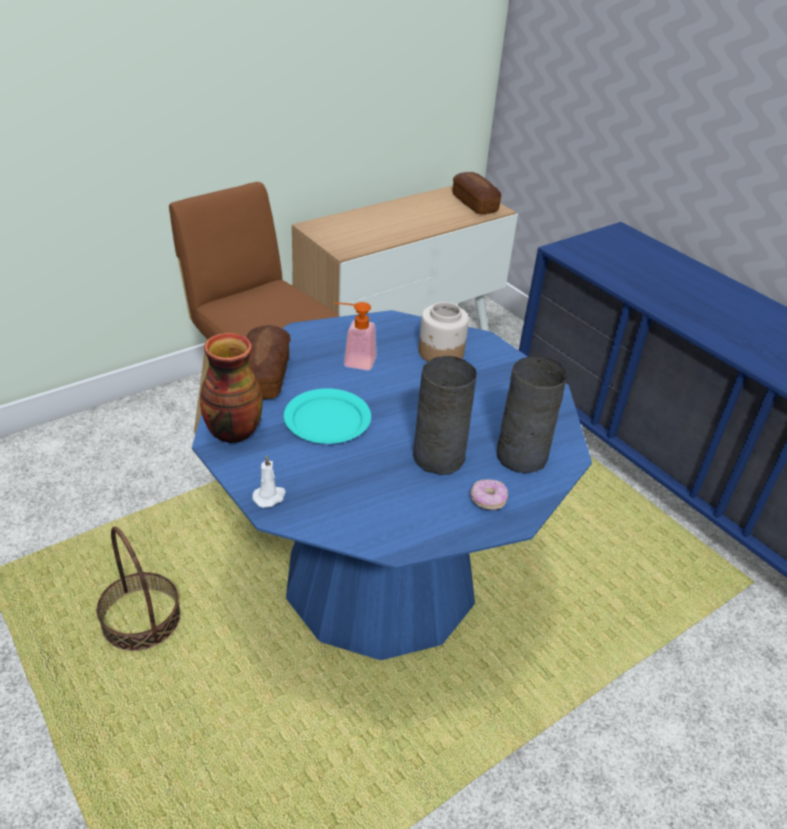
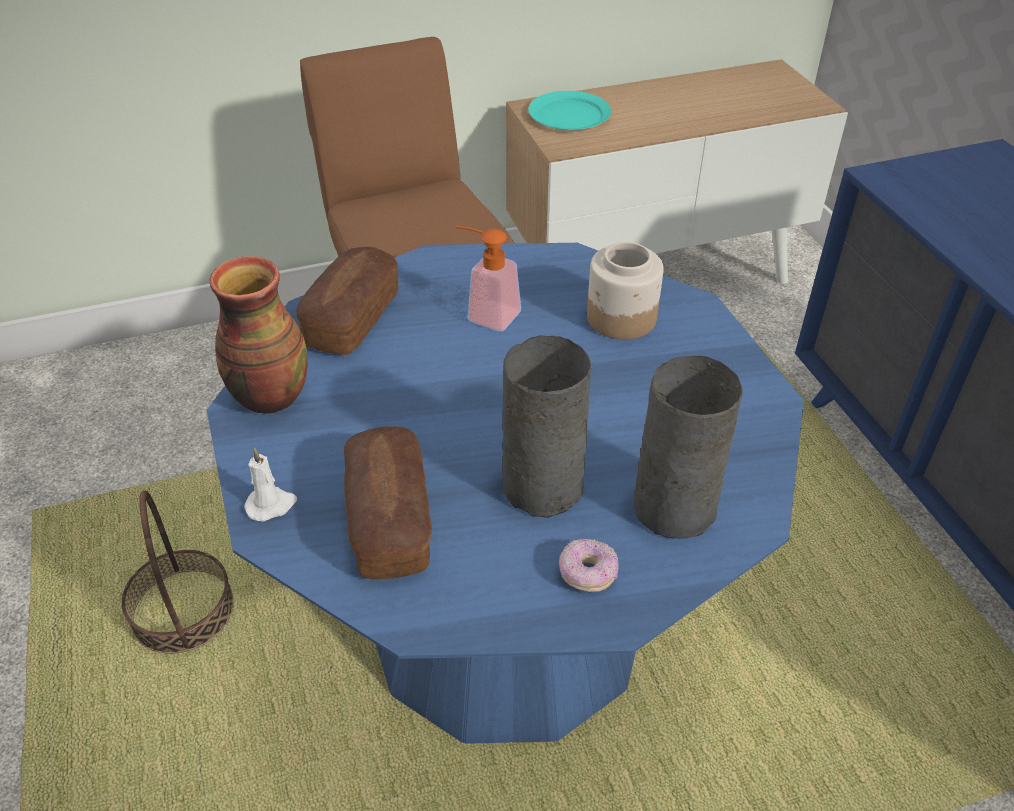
camera: 20 degrees right, 5 degrees up
turquoise plate [284,388,371,444] -> turquoise plate moved to [528,91,611,130]
bread [452,172,501,214] -> bread moved to [344,426,432,579]

